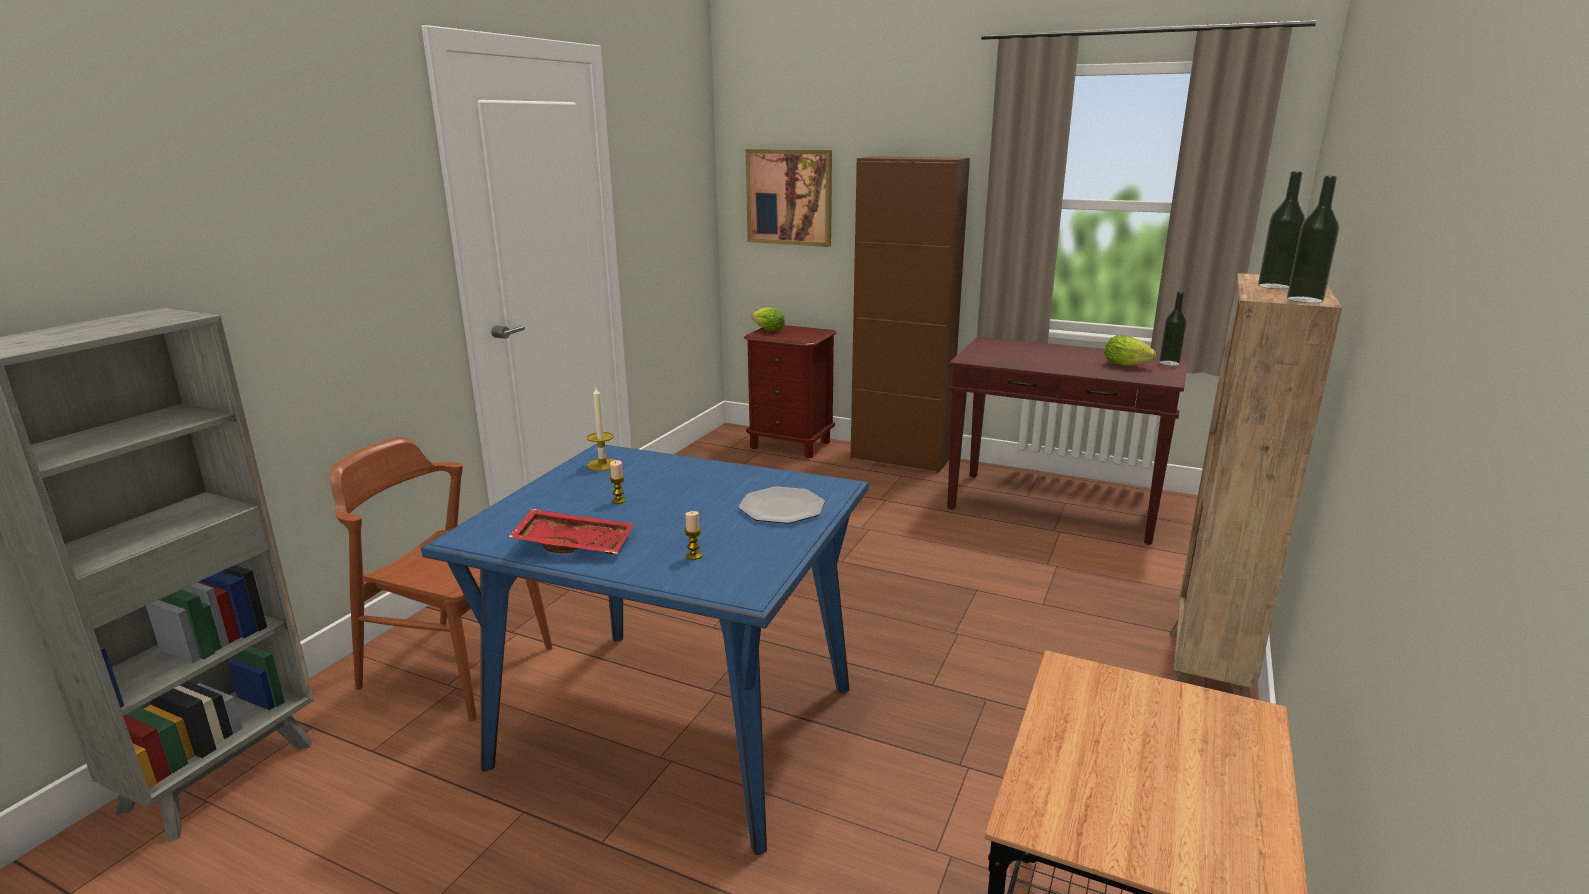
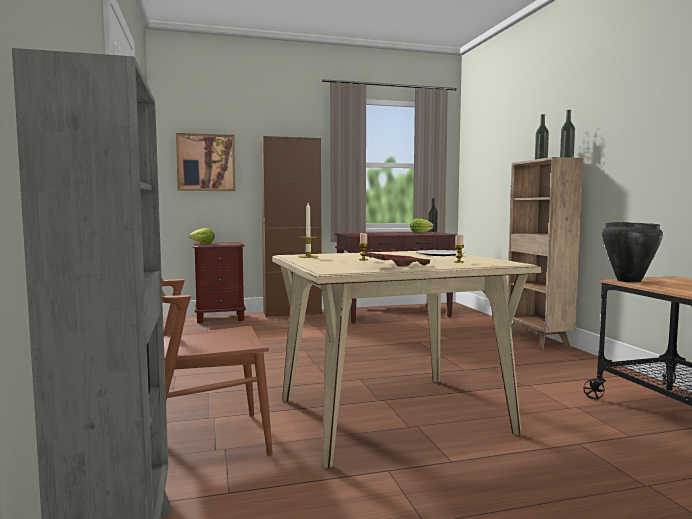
camera: 40 degrees left, 15 degrees down
blue dining table [421,443,869,855] -> beige dining table [272,251,541,468]
none -> black cooking pot [602,222,663,282]

